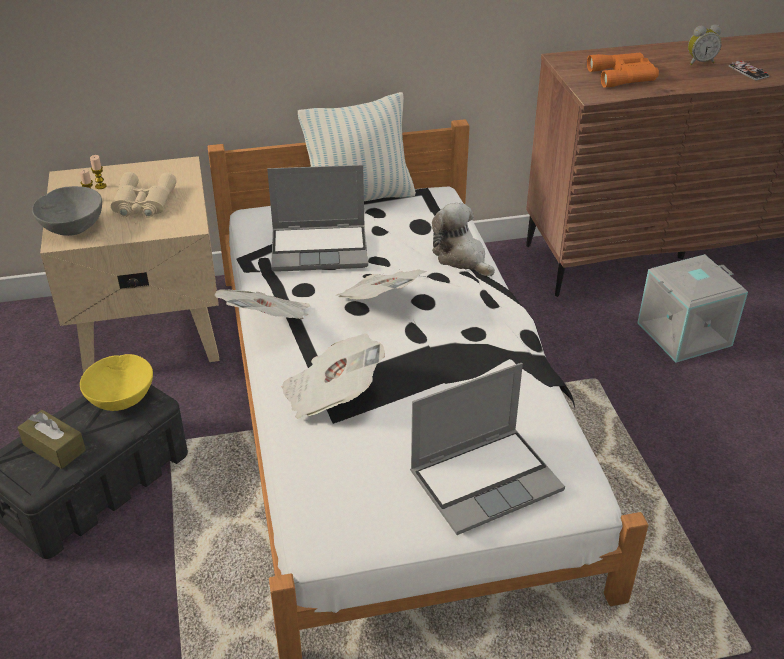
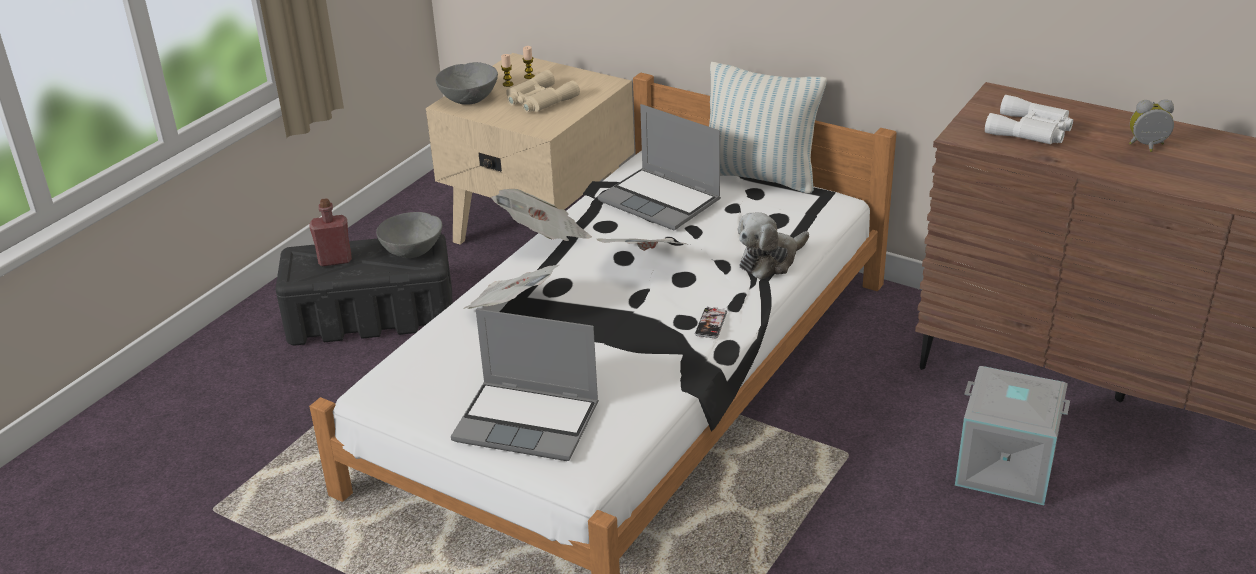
camera: 45 degrees right, 5 degrees down
brown tissue box [17,410,86,469] -> red bottle [309,198,352,266]
yellow bowl [80,354,153,411] -> grey bowl [376,212,442,258]
plush toy [432,203,495,276] -> plush toy turned 135 degrees counterclockwise [738,212,809,279]
orange binoculars [587,53,659,88] -> white binoculars [985,95,1073,144]
alarm clock [688,24,722,65] -> alarm clock turned 150 degrees clockwise [1129,99,1174,152]
phone [729,61,769,80] -> phone moved to [695,306,727,338]

